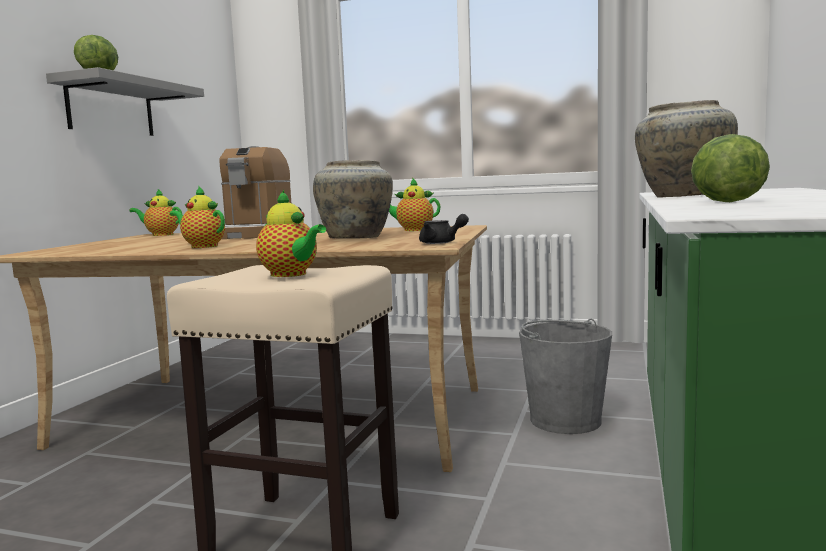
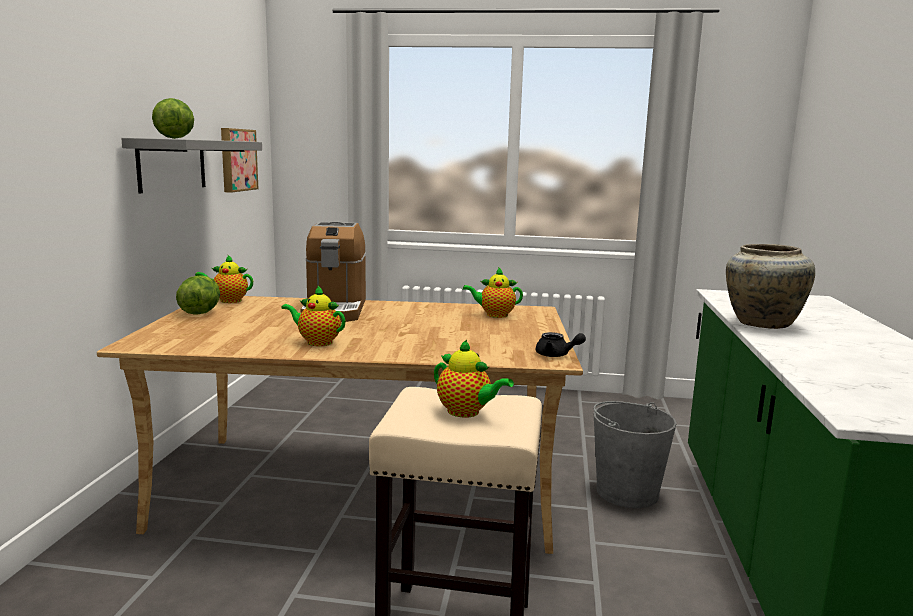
camera: 10 degrees left, 5 degrees up
beige vase [313,160,393,239] -> none
lettuce [691,134,770,202] -> lettuce moved to [176,275,220,315]
none -> picture [221,128,258,193]

